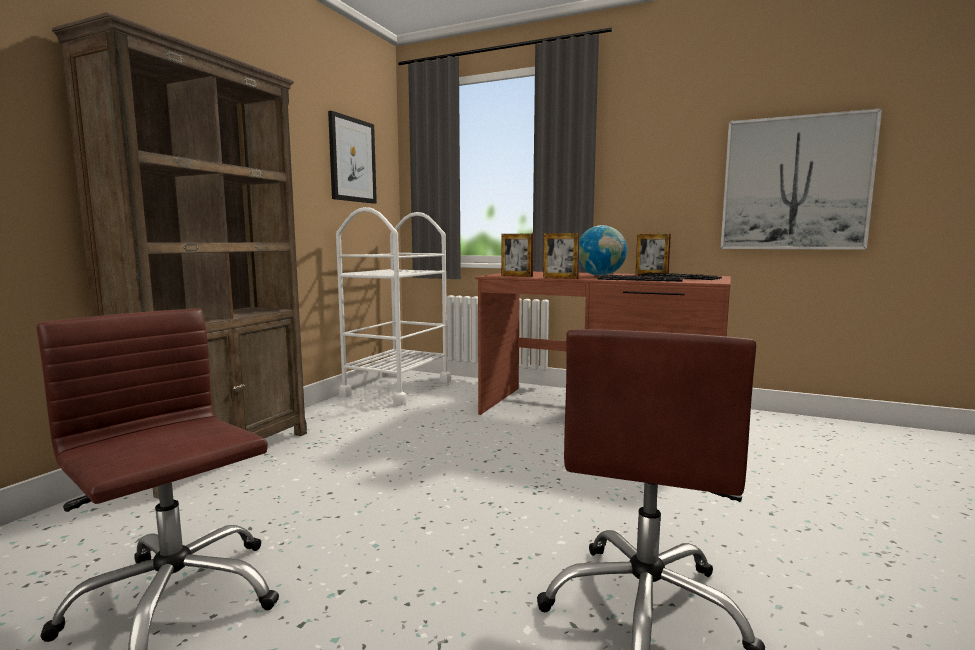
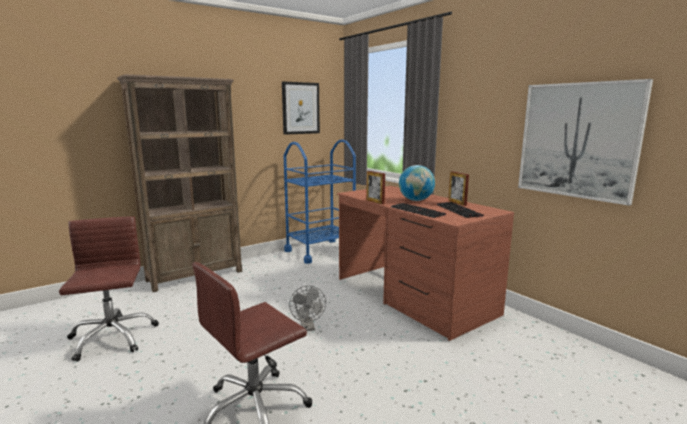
camera: 30 degrees right, 5 degrees up
white cart [336,207,451,405] -> blue cart [284,139,356,264]
picture frame [501,234,534,277] -> none
none -> grey fan [289,286,326,331]

